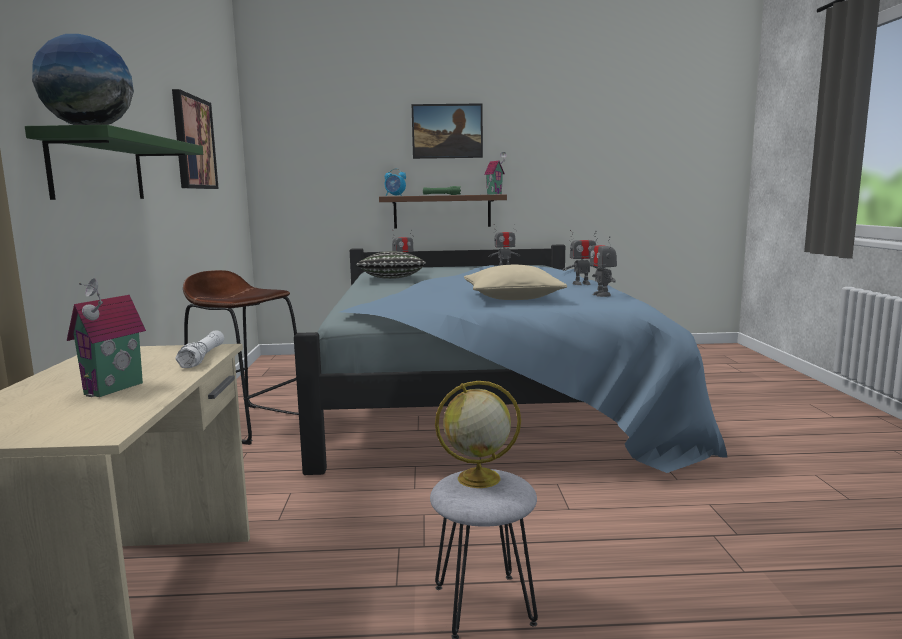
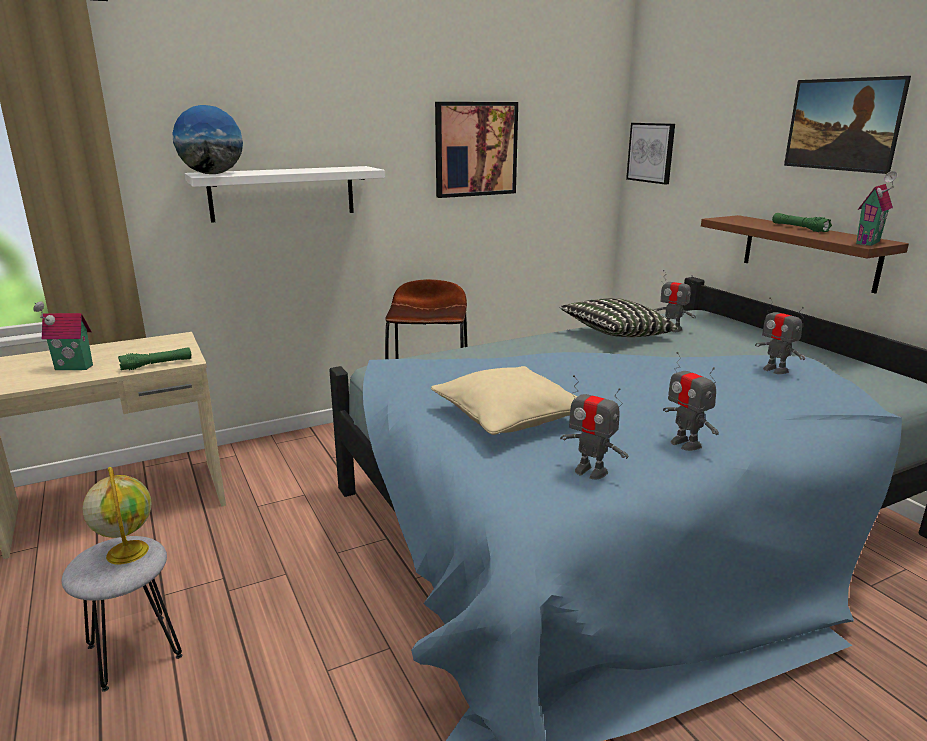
camera: 65 degrees right, 10 degrees up
green shelf [25,125,203,200] -> white shelf [185,166,385,223]
white flashlight [175,330,224,368] -> green flashlight [118,347,191,370]
alarm clock [384,168,406,196] -> none
toy robot [590,233,617,297] -> toy robot turned 105 degrees counterclockwise [560,375,628,479]
none -> picture [626,123,675,184]

